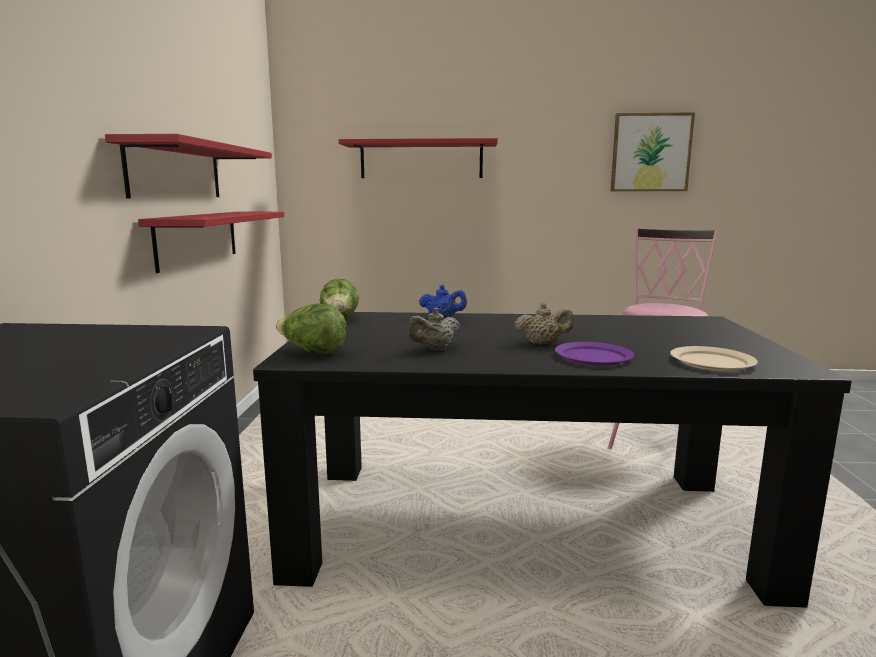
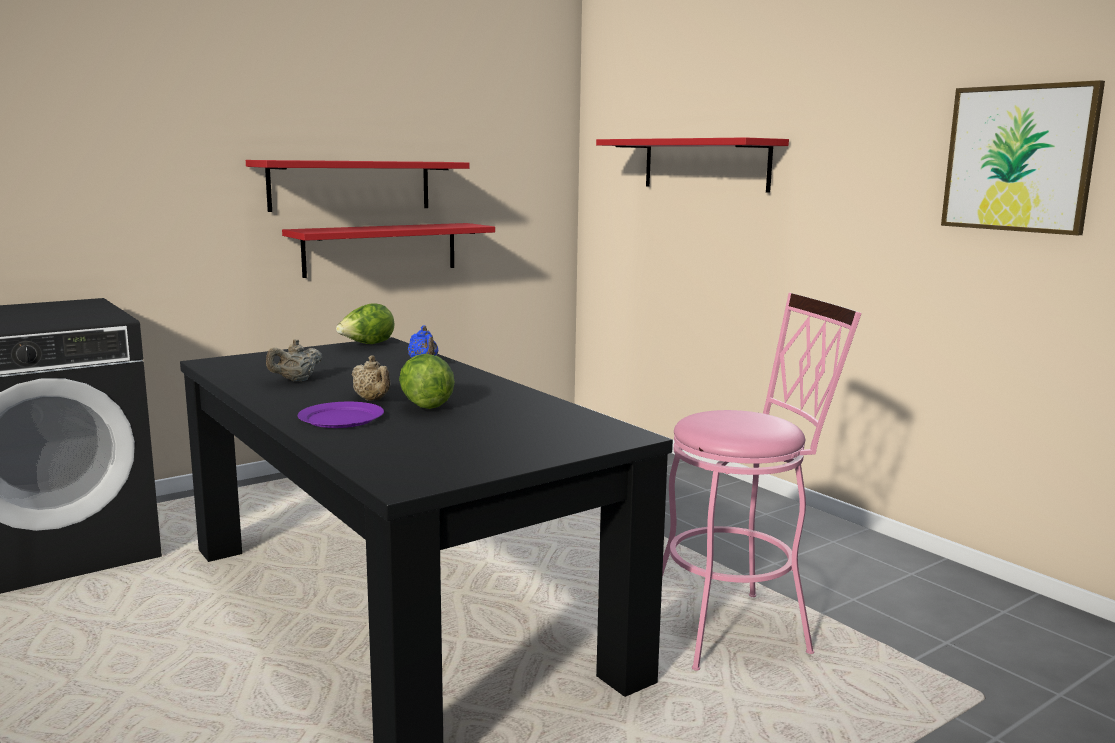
camera: 50 degrees right, 0 degrees up
lettuce [276,303,346,354] -> lettuce moved to [399,354,455,409]
beige teapot [407,308,460,350] -> beige teapot turned 60 degrees counterclockwise [266,339,323,381]
beige plate [670,346,758,371] -> none

